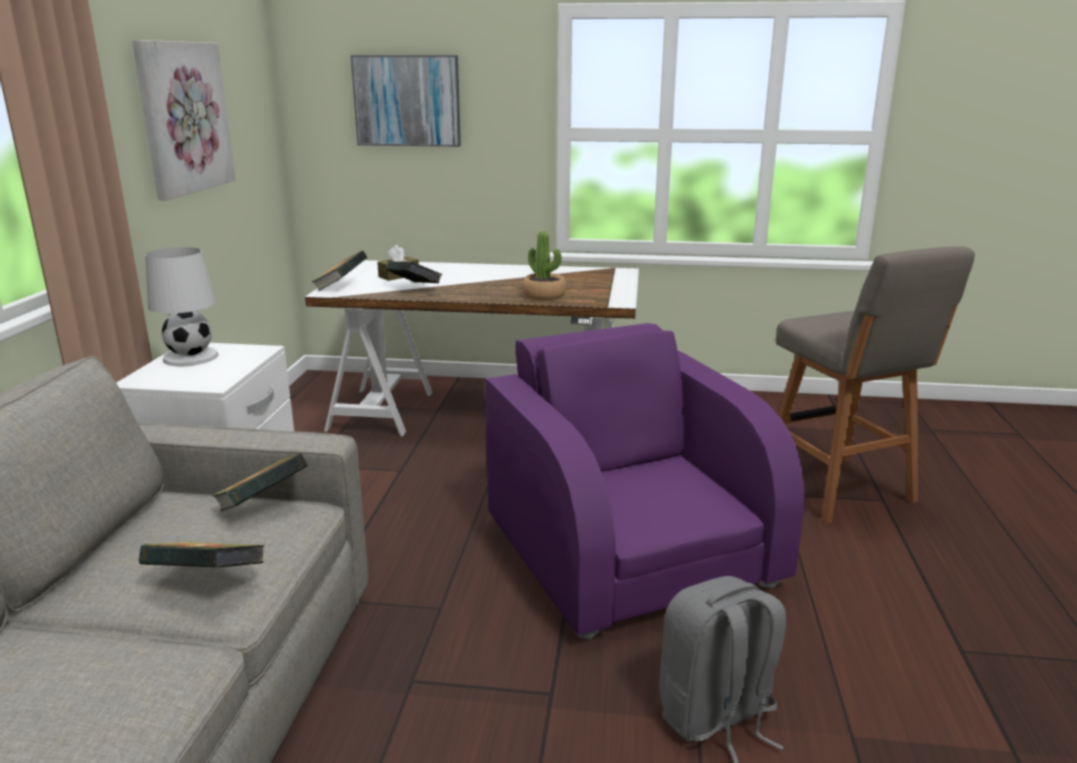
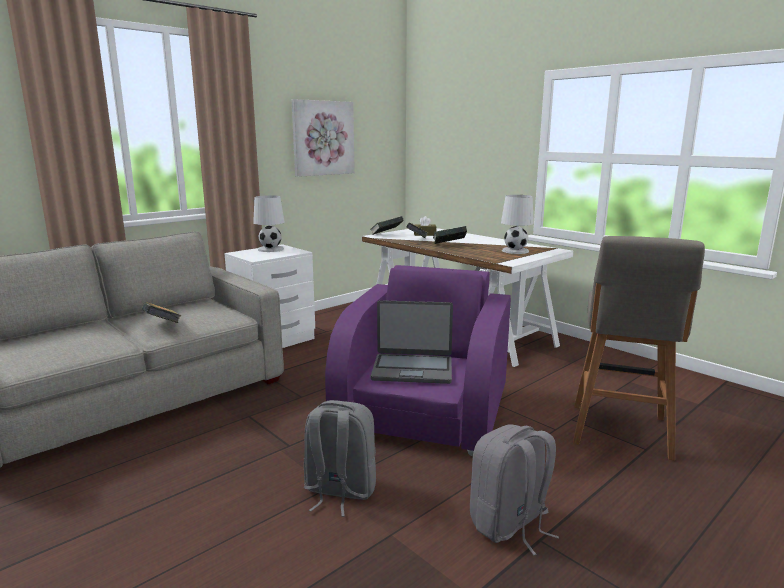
camera: 40 degrees right, 5 degrees down
book [212,453,307,511] -> book moved to [433,226,467,244]
picture [351,55,461,147] -> none
potted plant [523,231,566,300] -> none
none -> laptop [371,300,453,384]
none -> grey backpack [470,424,559,555]
none -> white table lamp [501,195,534,254]

